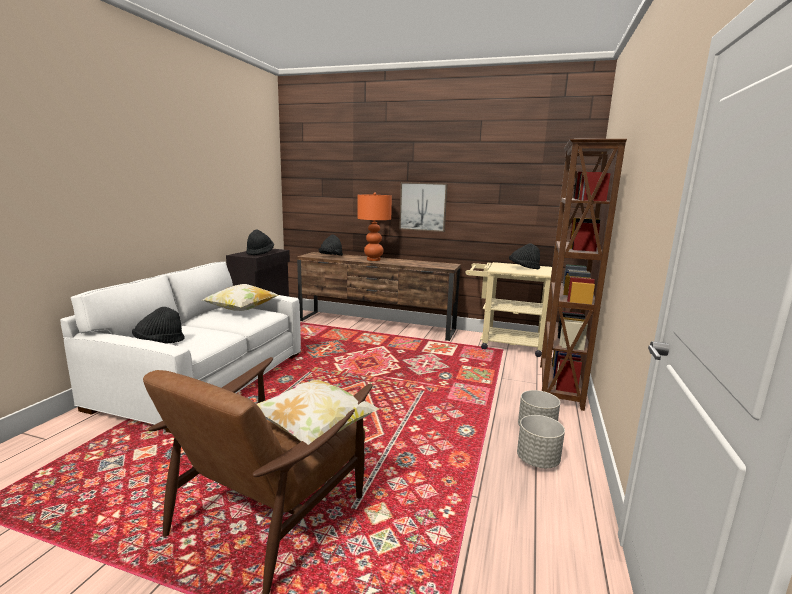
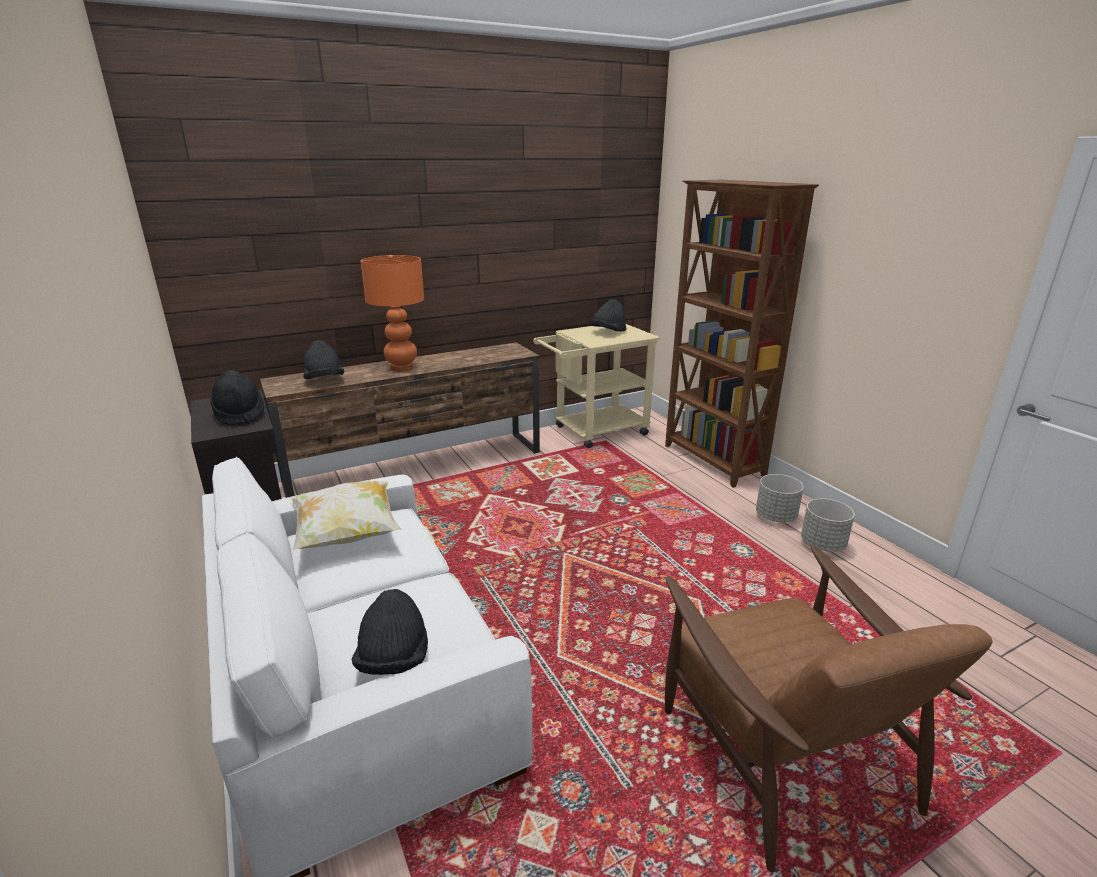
camera: 45 degrees left, 10 degrees up
pillow [257,379,380,445] -> none
picture [399,182,447,232] -> none

